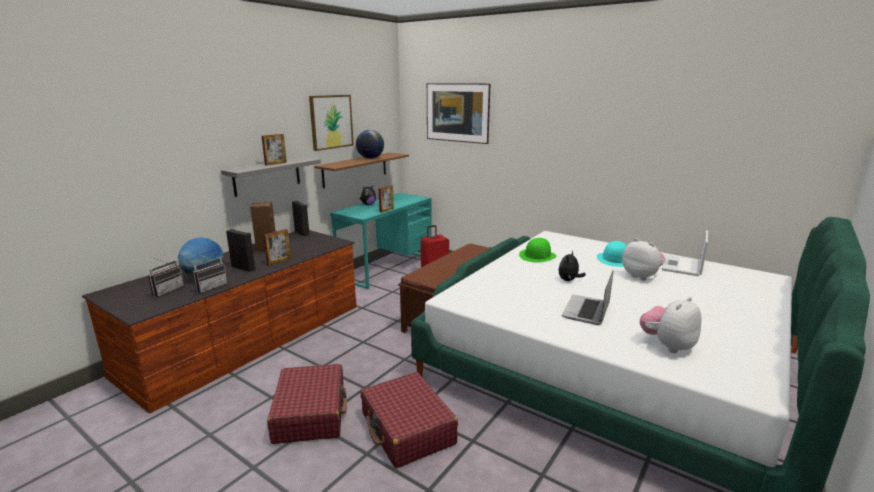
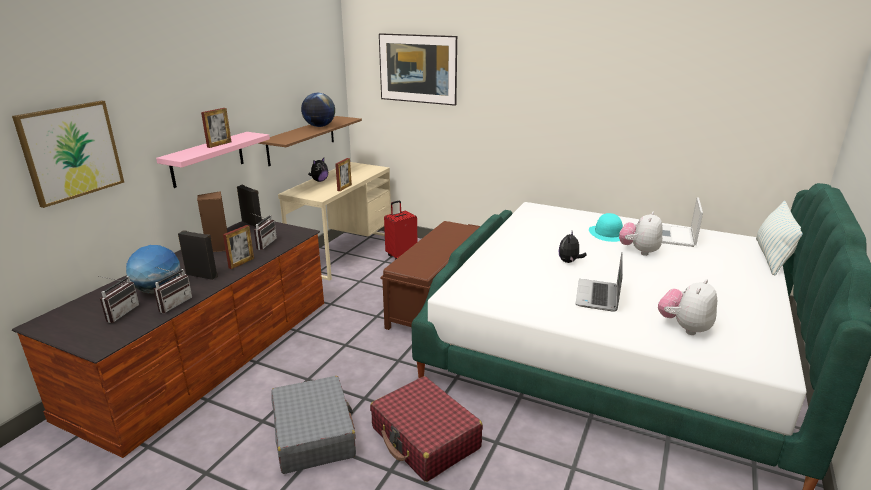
camera: 10 degrees left, 5 degrees up
grey shelf [221,157,321,197] -> pink shelf [156,132,270,188]
red suitcase [267,364,347,444] -> grey suitcase [271,376,356,474]
picture [309,95,354,151] -> picture moved to [12,100,124,208]
turquoise desk [330,193,432,289] -> beige desk [278,162,391,281]
green hat [519,238,557,263] -> none
plush toy [622,238,665,280] -> plush toy turned 105 degrees counterclockwise [619,211,663,256]
none -> radio [251,213,277,250]
none -> pillow [756,201,803,276]

